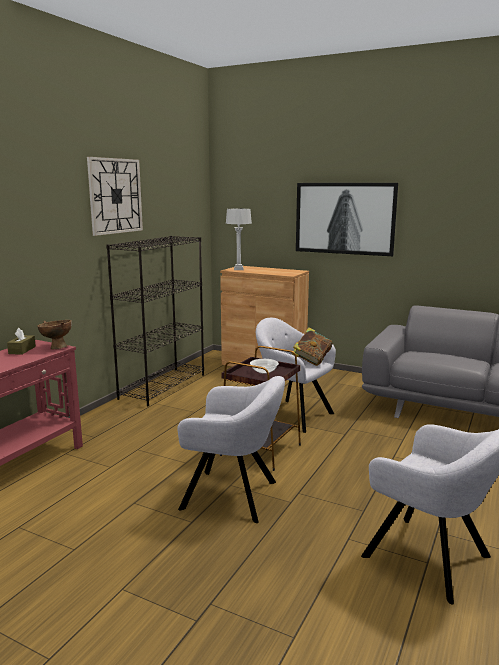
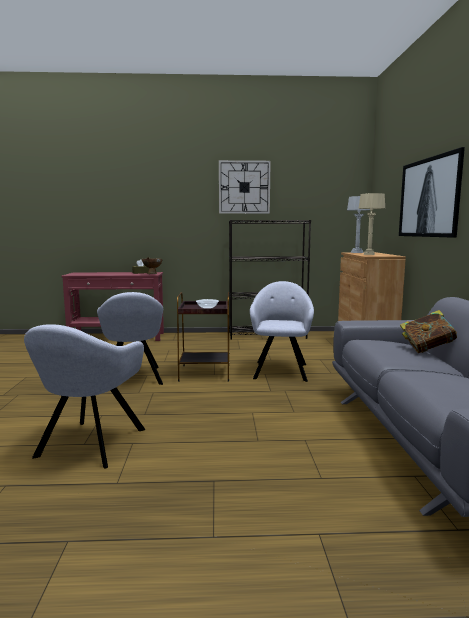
camera: 60 degrees right, 5 degrees down
book [291,328,333,366] -> book moved to [400,310,457,353]
none -> beige table lamp [359,193,385,255]

